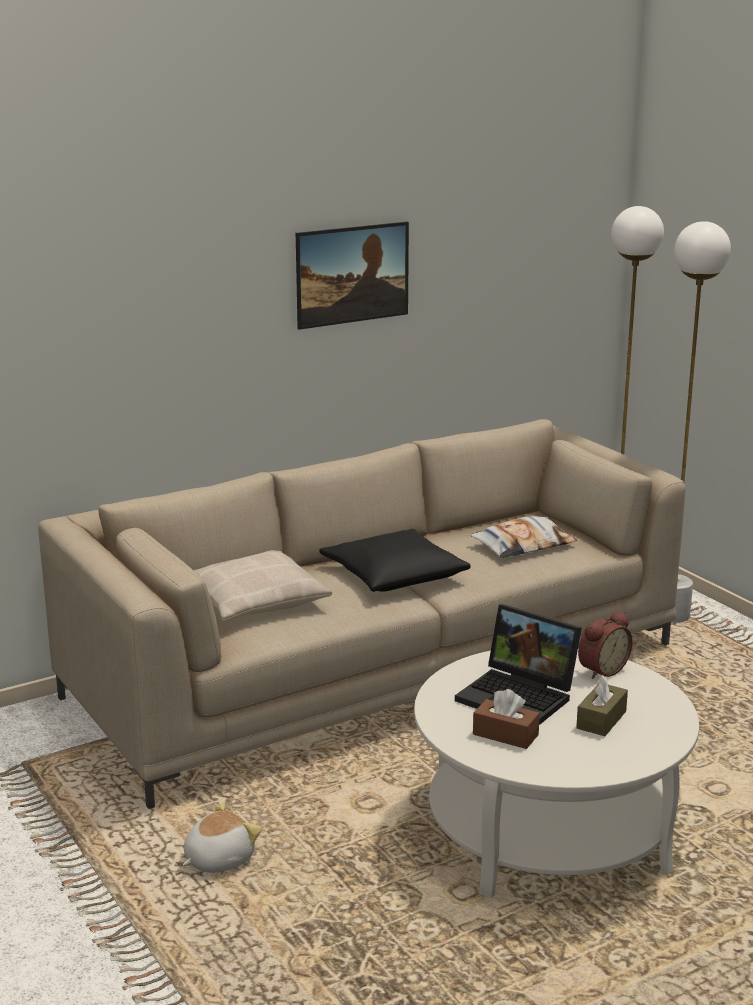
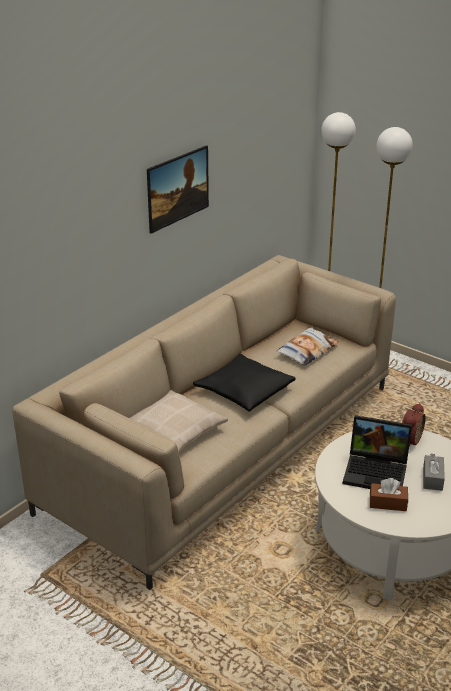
camera: 20 degrees left, 10 degrees up
plush toy [183,802,262,873] -> none
brown tissue box [576,675,628,736] -> grey tissue box [423,453,445,491]

